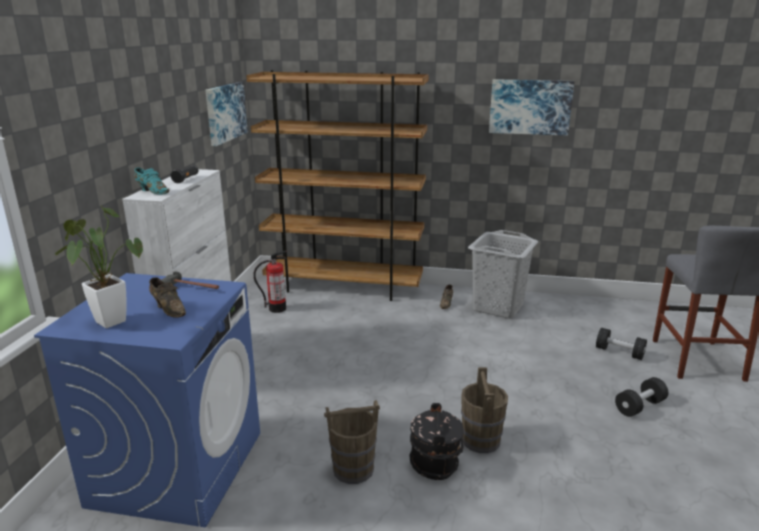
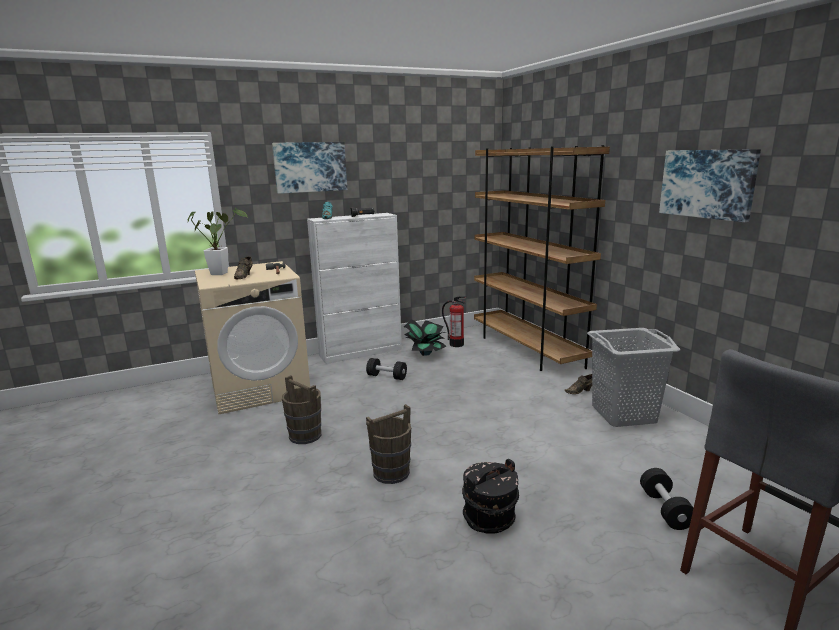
camera: 55 degrees right, 5 degrees down
blue washing machine [34,273,260,527] -> beige washing machine [195,261,310,414]
picture [206,82,248,146] -> picture moved to [272,142,347,194]
black bucket [410,403,464,480] -> black bucket moved to [462,459,519,533]
black dumbbell [615,377,668,417] -> black dumbbell moved to [366,358,407,380]
none -> potted plant [404,319,447,356]

